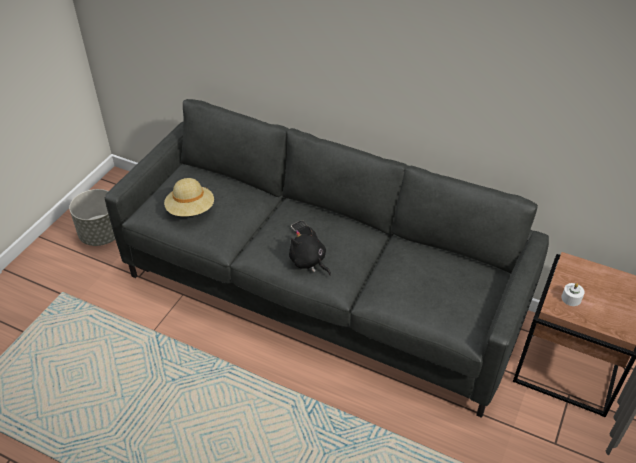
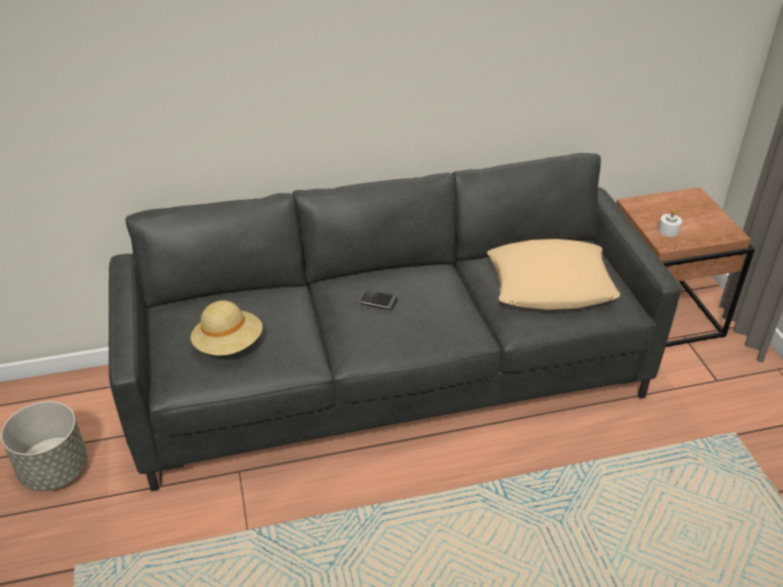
camera: 40 degrees left, 5 degrees down
black plush toy [289,227,331,276] -> none
none -> beige pillow [487,239,620,310]

